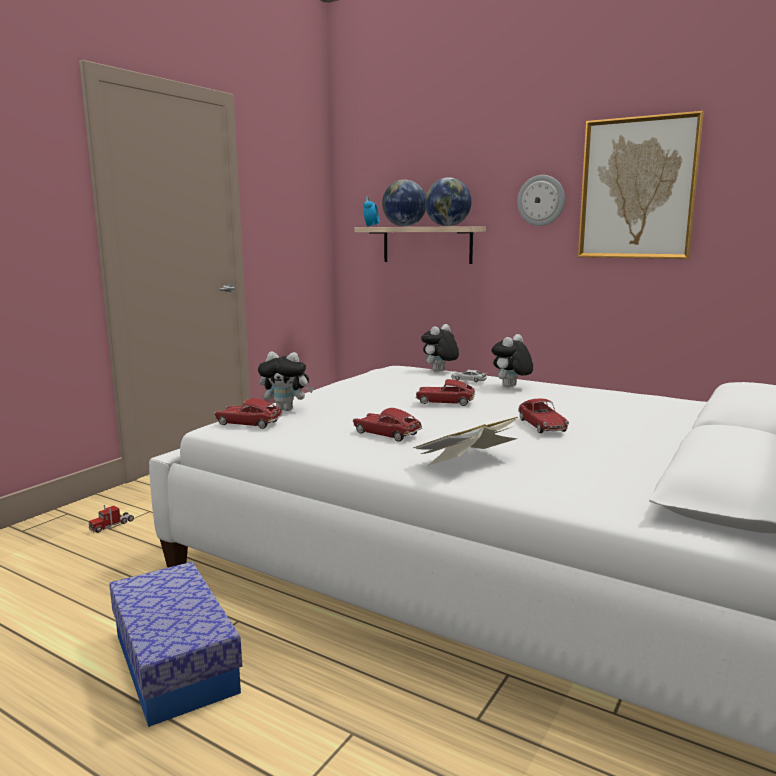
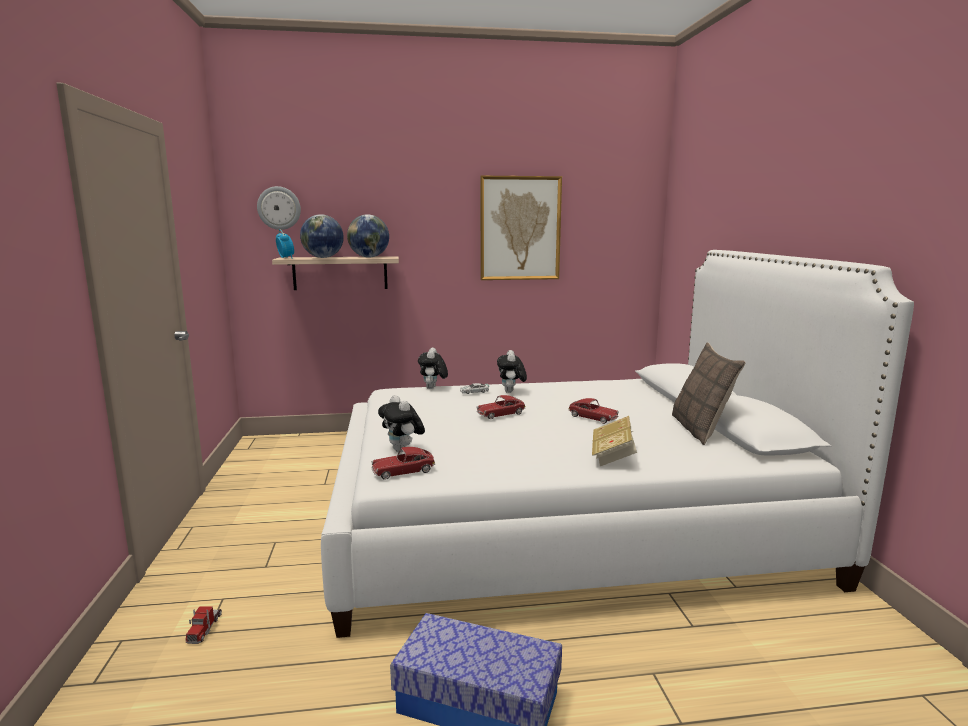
camera: 40 degrees left, 0 degrees up
plush toy [258,352,314,411] -> plush toy turned 90 degrees clockwise [378,395,425,452]
toy car [353,408,422,442] -> none
wall clock [517,175,565,226] -> wall clock moved to [257,186,301,230]
none -> pillow [672,342,746,445]

